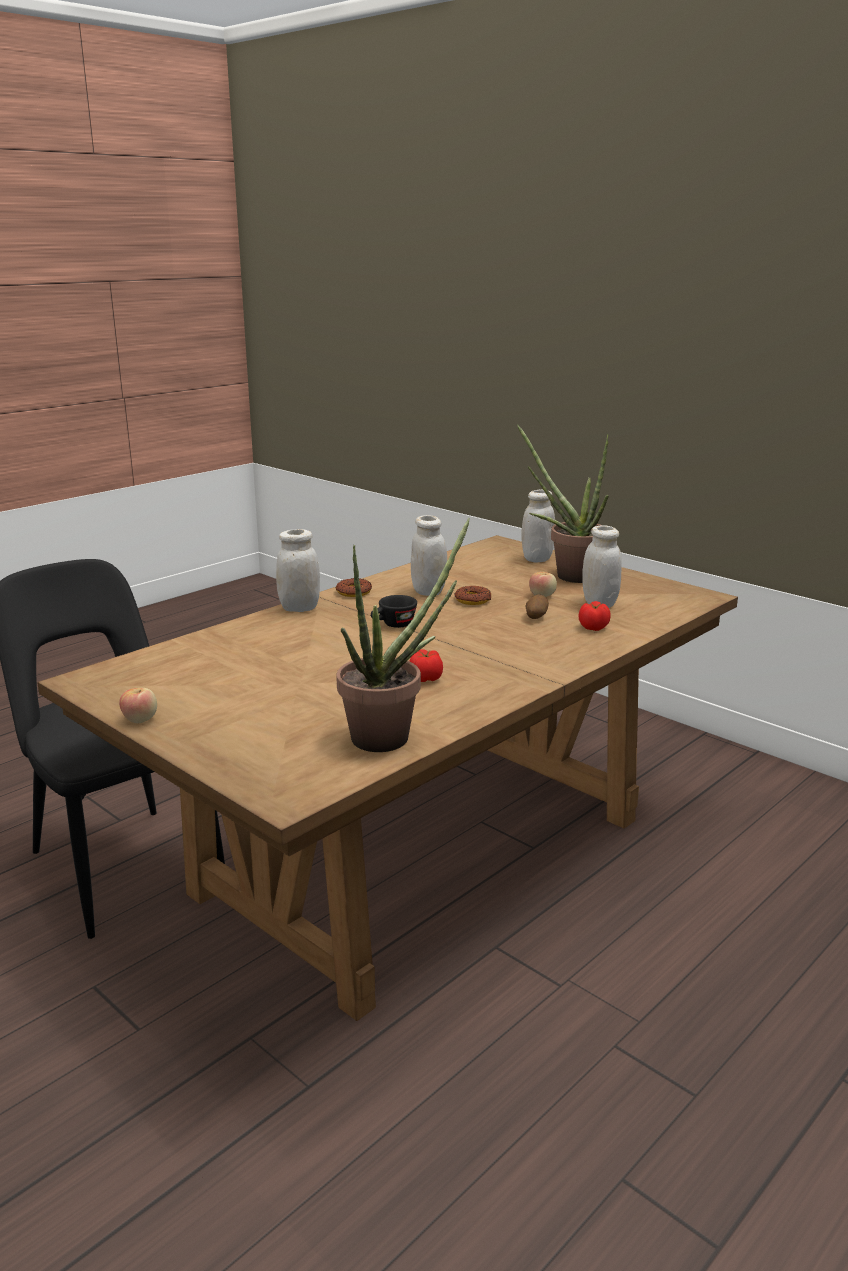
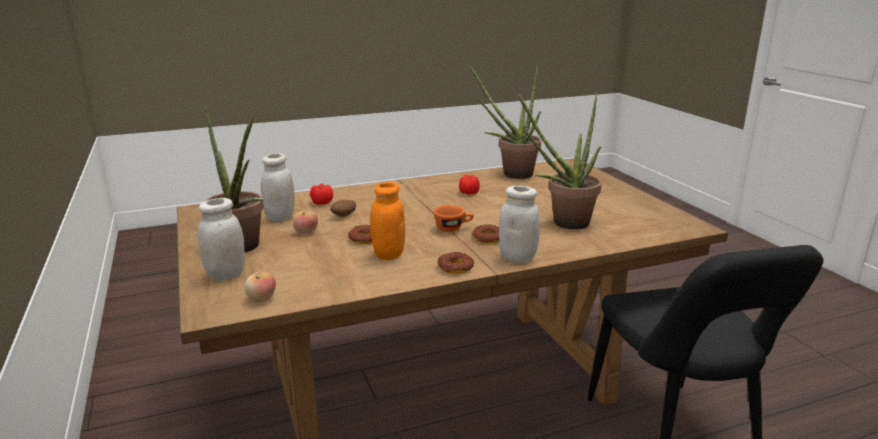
camera: 155 degrees left, 0 degrees up
apple [119,688,157,723] -> apple moved to [245,272,276,302]
black cup [371,595,417,628] -> orange cup [433,205,474,232]
white jar [411,515,447,596] -> orange jar [370,182,405,260]
none -> donut [472,225,499,244]
none -> potted plant [518,92,602,229]

